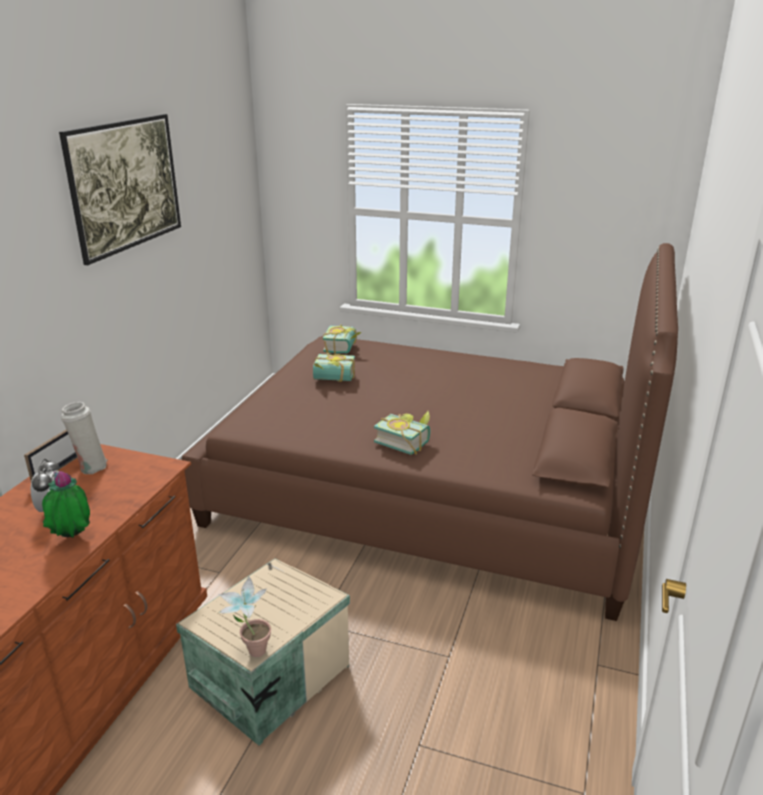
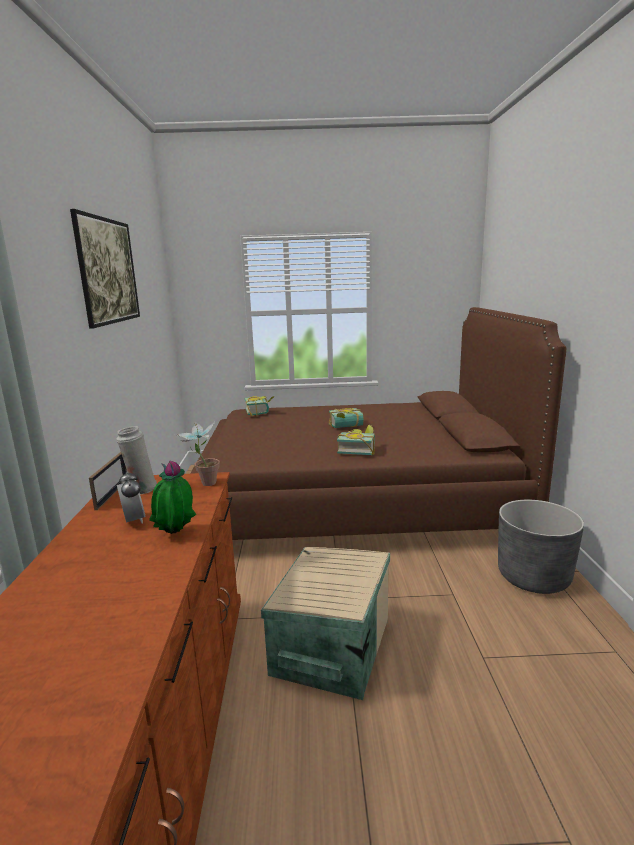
camera: 20 degrees left, 10 degrees down
potted plant [218,577,271,657] -> potted plant moved to [175,422,220,486]
book [313,353,355,382] -> book moved to [329,408,364,428]
none -> grey planter [498,500,584,594]

